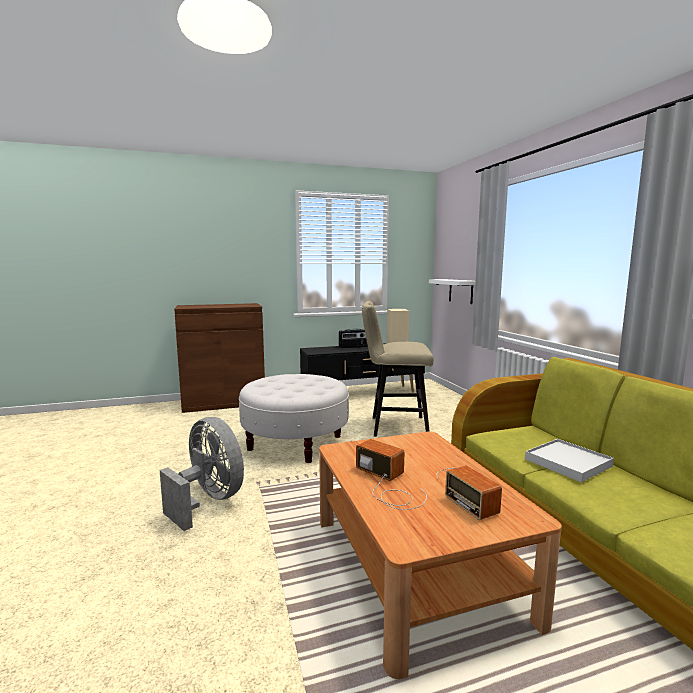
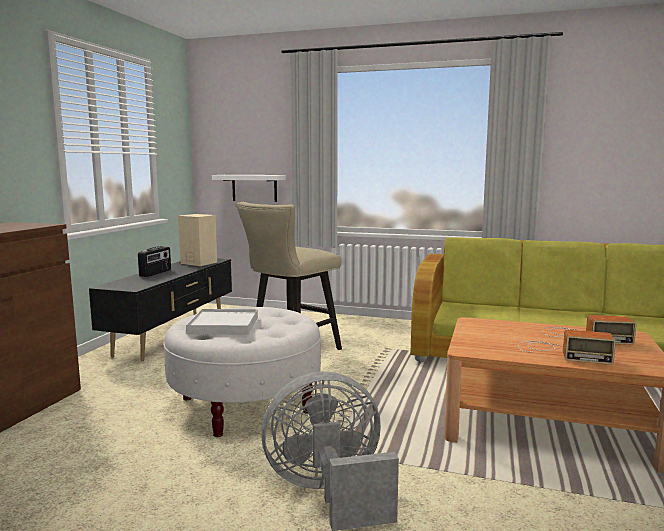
camera: 55 degrees left, 0 degrees up
radio [356,439,427,510] -> radio turned 150 degrees counterclockwise [518,330,616,365]
white tray [525,439,614,482] -> white tray moved to [186,309,258,335]

